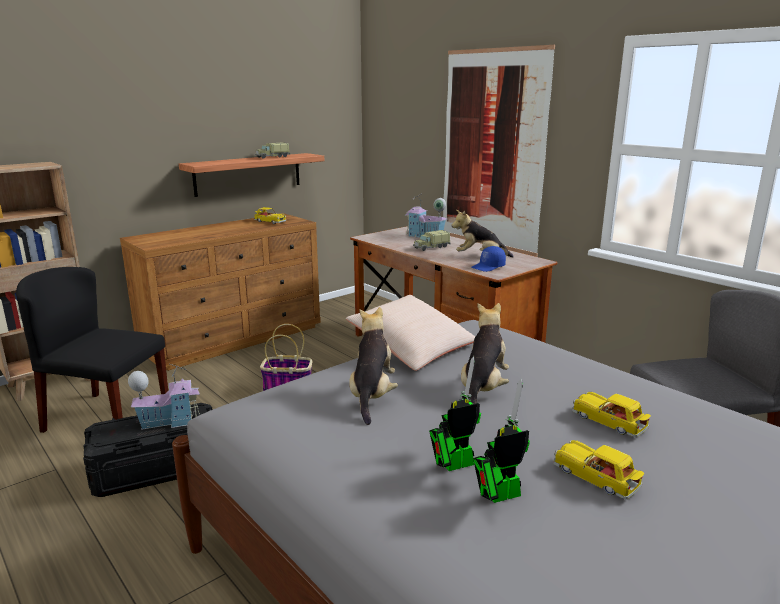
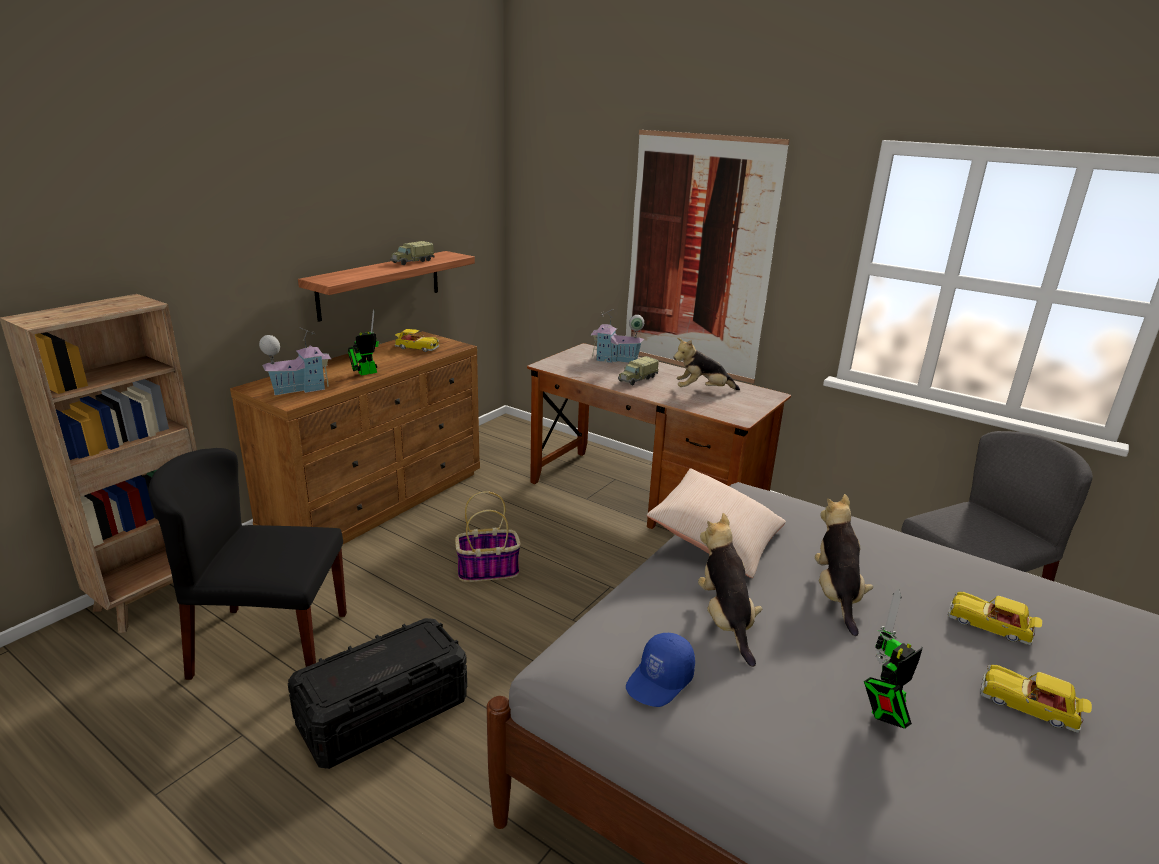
camera: 15 degrees left, 5 degrees up
toy house [128,364,200,430] -> toy house moved to [259,328,331,395]
blue cap [472,246,506,272] -> blue cap moved to [626,633,695,707]
toy robot [473,379,530,503] -> toy robot moved to [348,309,379,375]

